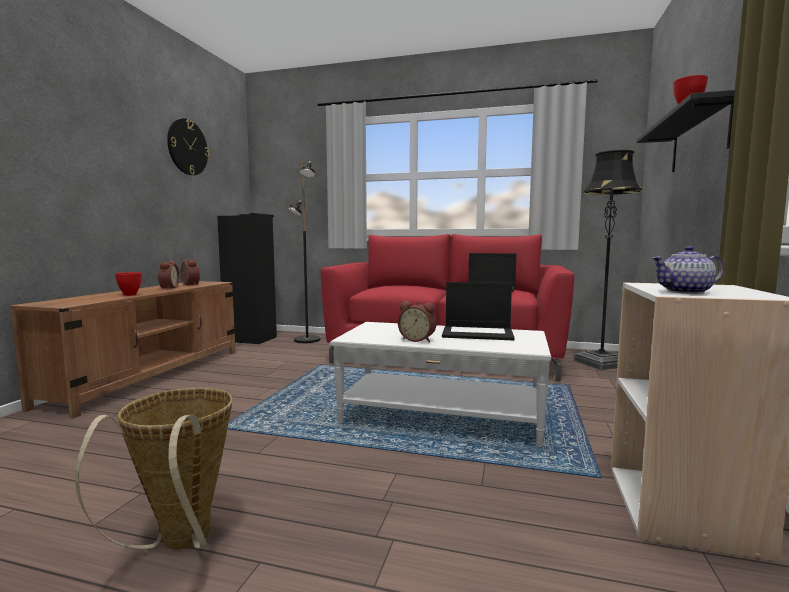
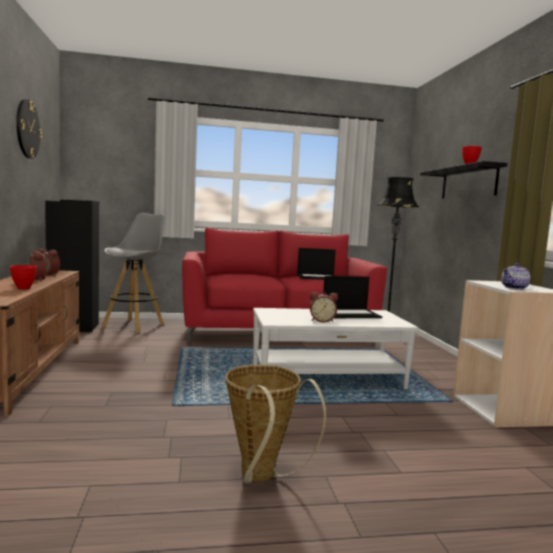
camera: 25 degrees left, 0 degrees up
black floor lamp [288,161,321,343] -> grey stool [102,213,164,334]

